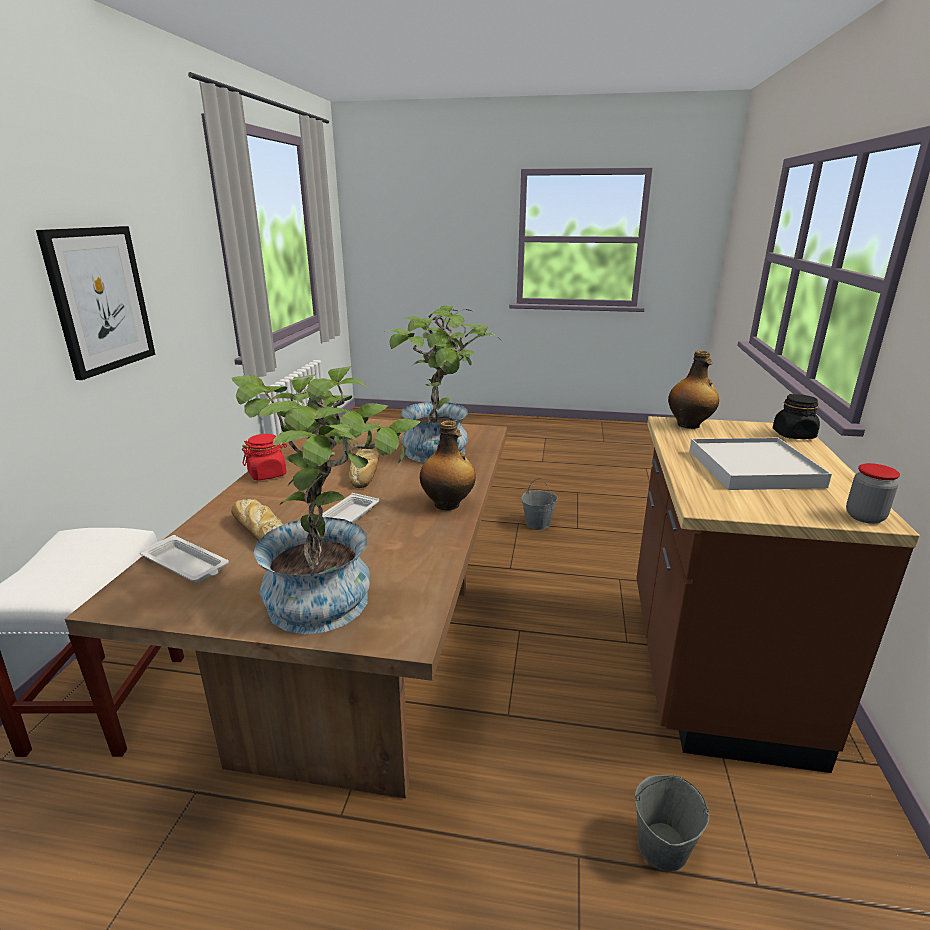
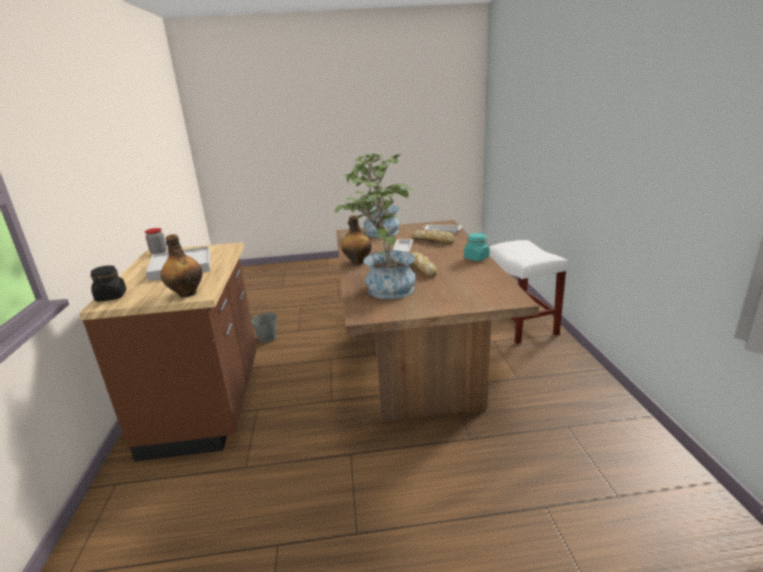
camera: 165 degrees right, 0 degrees up
picture [36,226,156,380] -> none
red jar [242,434,287,480] -> turquoise jar [464,233,490,261]
grey bucket [521,478,558,530] -> none

